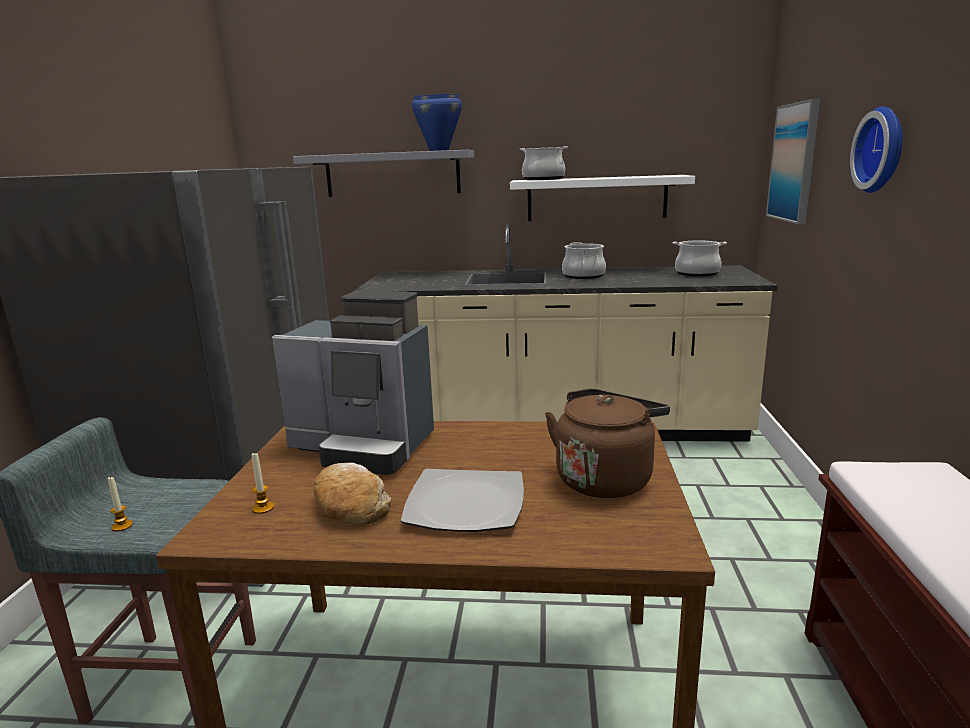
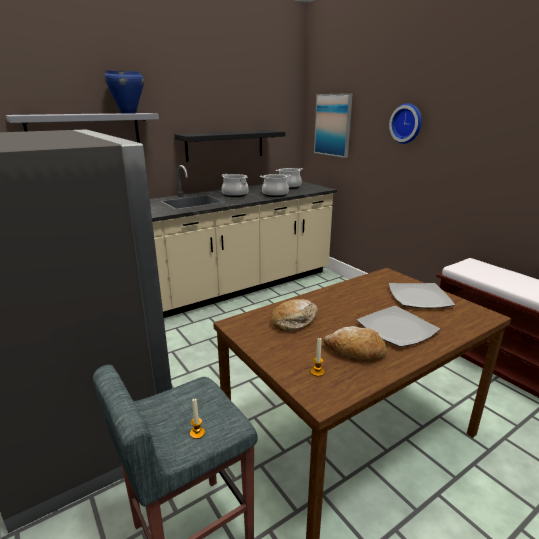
camera: 40 degrees left, 5 degrees up
coffee machine [272,290,434,475] -> bread [271,299,318,332]
white shelf [510,175,695,221] -> black shelf [174,130,285,162]
cooking pot [520,146,568,180] -> cooking pot moved to [260,174,291,197]
brown kettle [545,389,670,498] -> plate [389,283,455,308]

